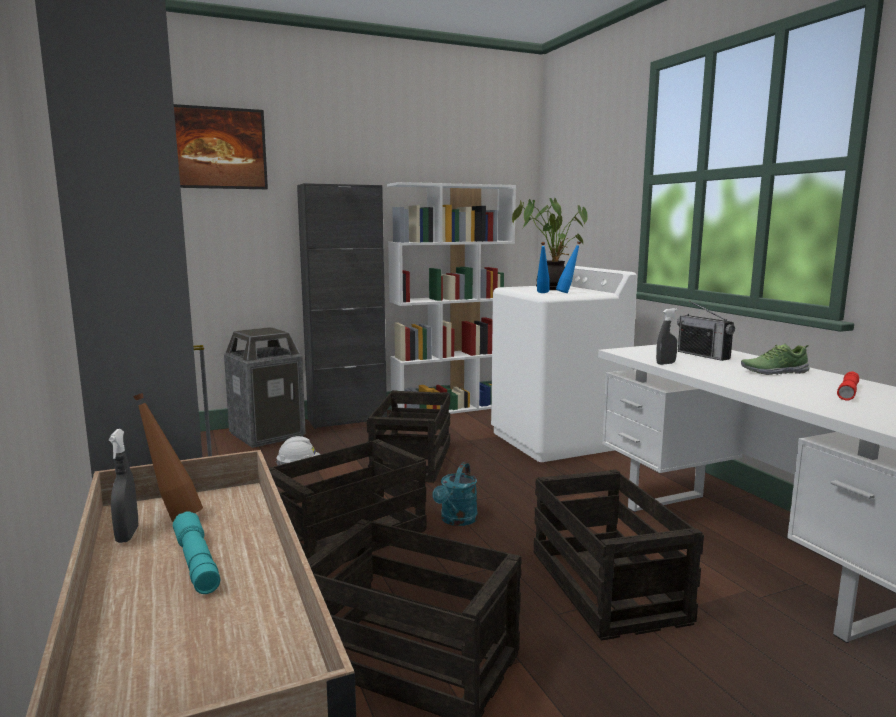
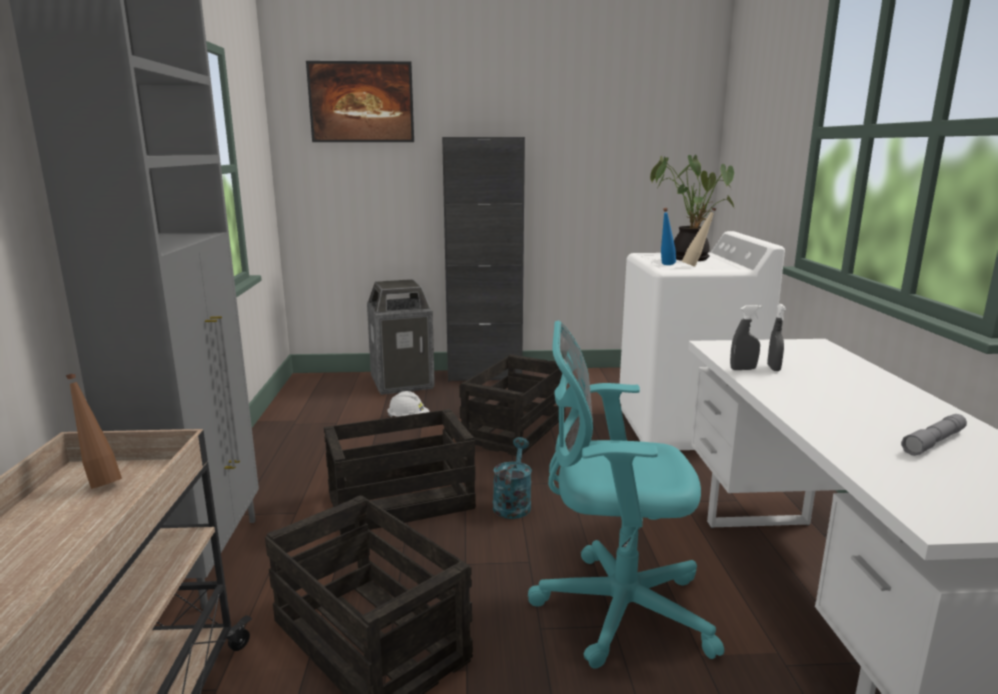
camera: 20 degrees right, 5 degrees up
grey spray bottle [109,429,138,543] -> grey spray bottle moved to [767,304,786,371]
turquoise flashlight [173,511,220,594] -> none
white bookcase [387,182,516,414] -> none
turquoise watering can [432,463,478,526] -> turquoise watering can turned 150 degrees clockwise [492,437,532,519]
crate [534,469,704,641] -> turquoise office chair [528,320,724,669]
blue bottle [556,241,581,293] -> beige bottle [682,207,716,267]
radio [677,300,735,361] -> none
shoe [741,344,810,375] -> none
red flashlight [837,372,859,401] -> grey flashlight [901,414,967,456]

